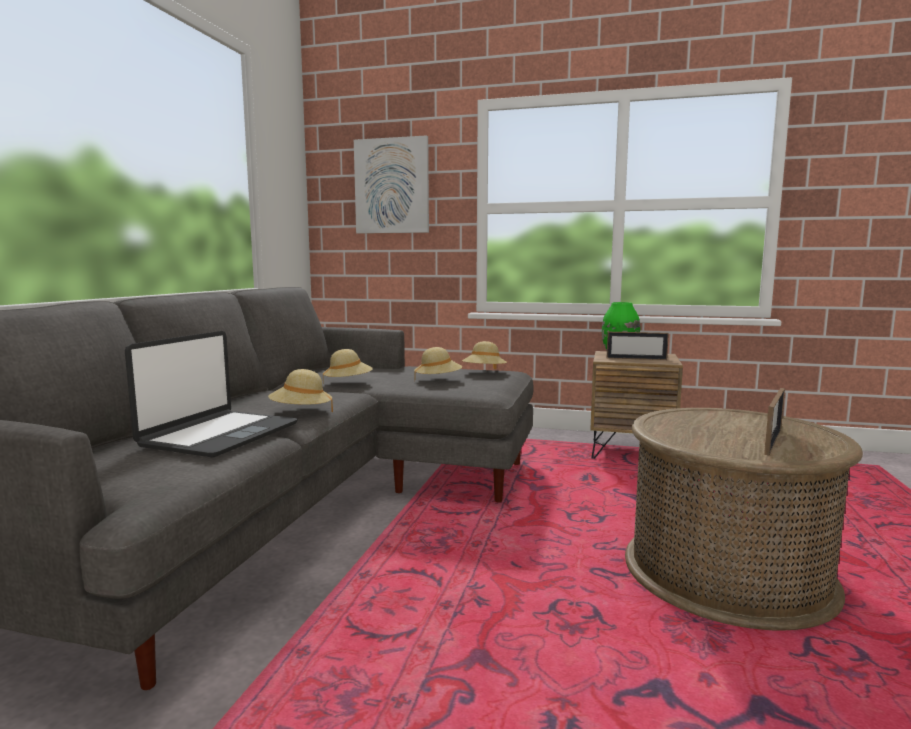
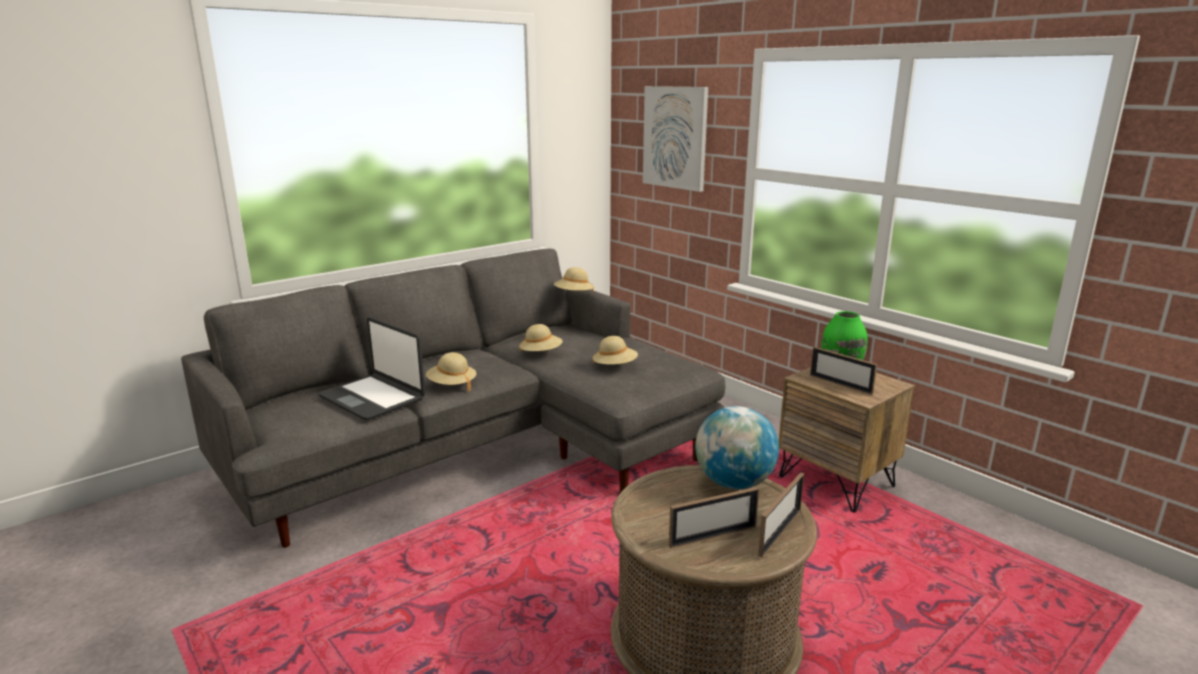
camera: 35 degrees right, 10 degrees up
laptop [125,331,298,458] -> laptop turned 75 degrees clockwise [318,318,425,420]
beige hat [462,341,507,369] -> beige hat moved to [554,267,594,293]
none -> globe [695,406,779,489]
none -> picture frame [758,472,804,557]

